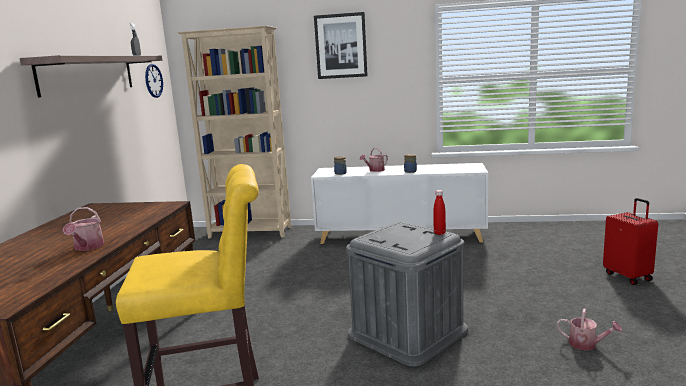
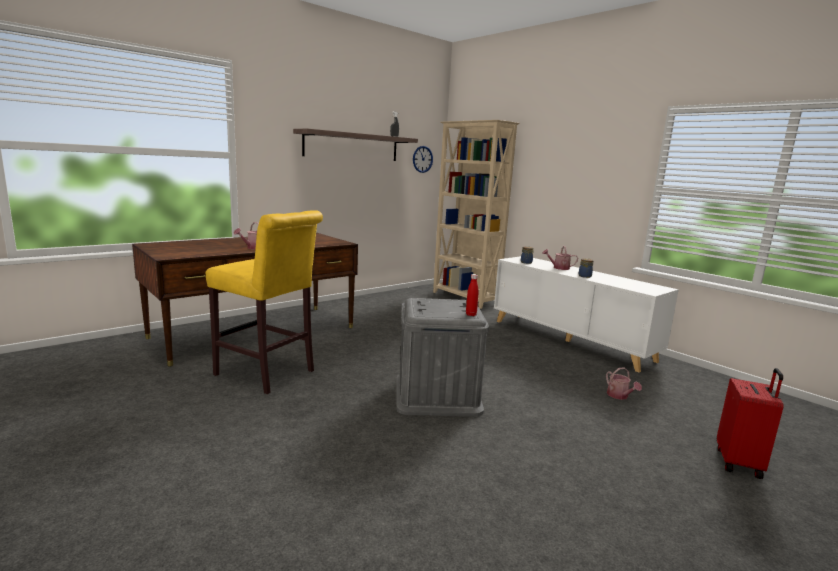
camera: 40 degrees right, 0 degrees up
picture [314,12,368,79] -> none
watering can [557,309,622,350] -> watering can moved to [606,367,642,400]

